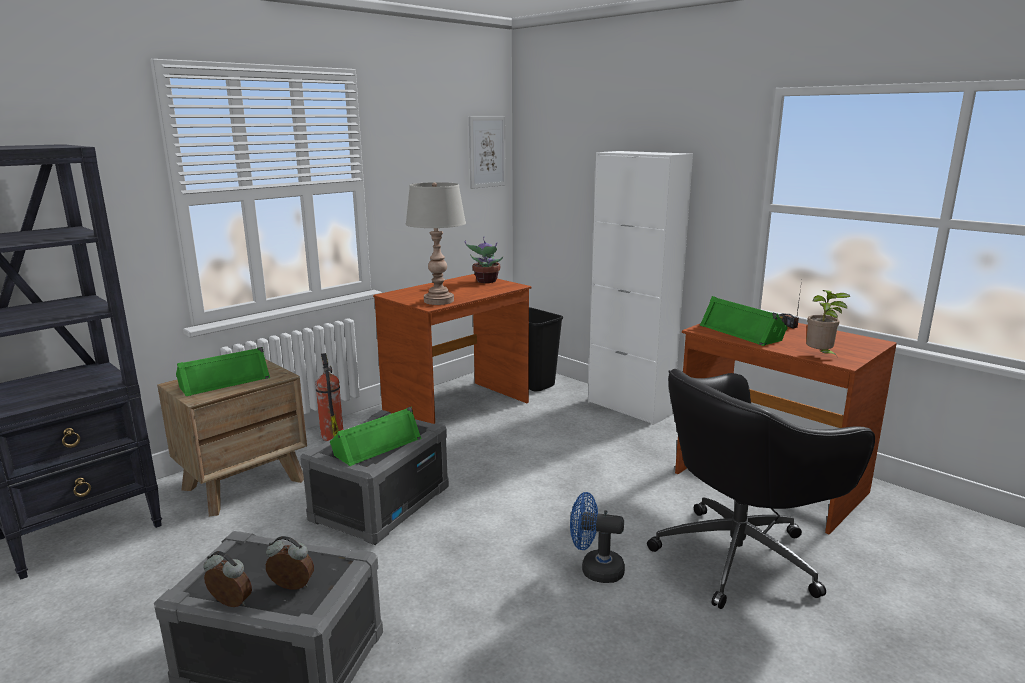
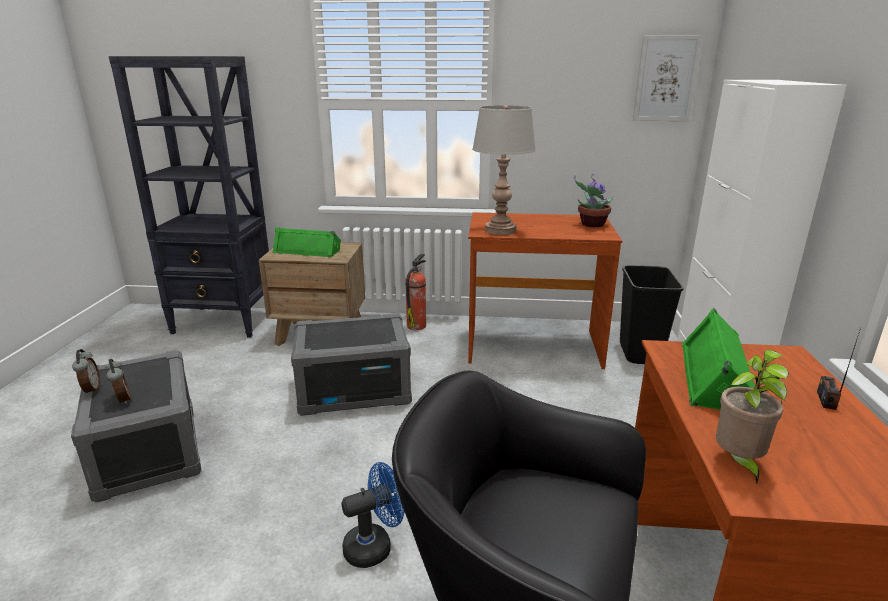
camera: 50 degrees right, 5 degrees up
green speaker [330,407,422,466] -> none
blue fan [570,492,625,583] -> blue fan turned 90 degrees clockwise [341,462,404,568]

